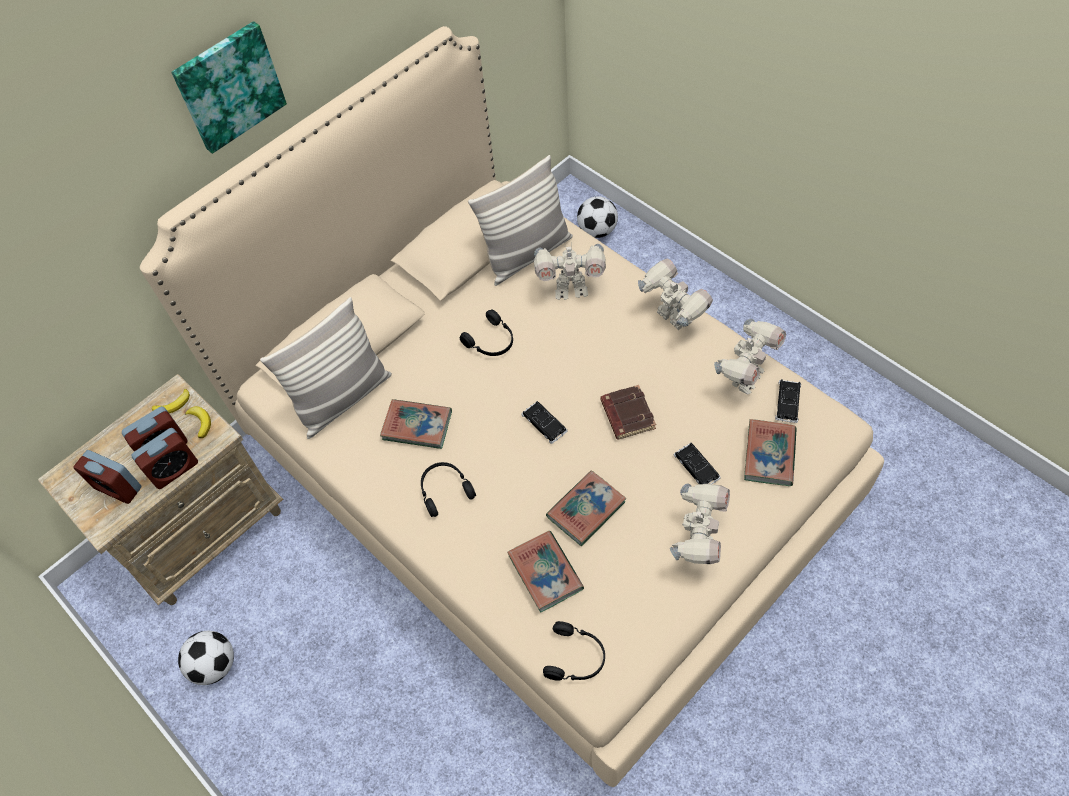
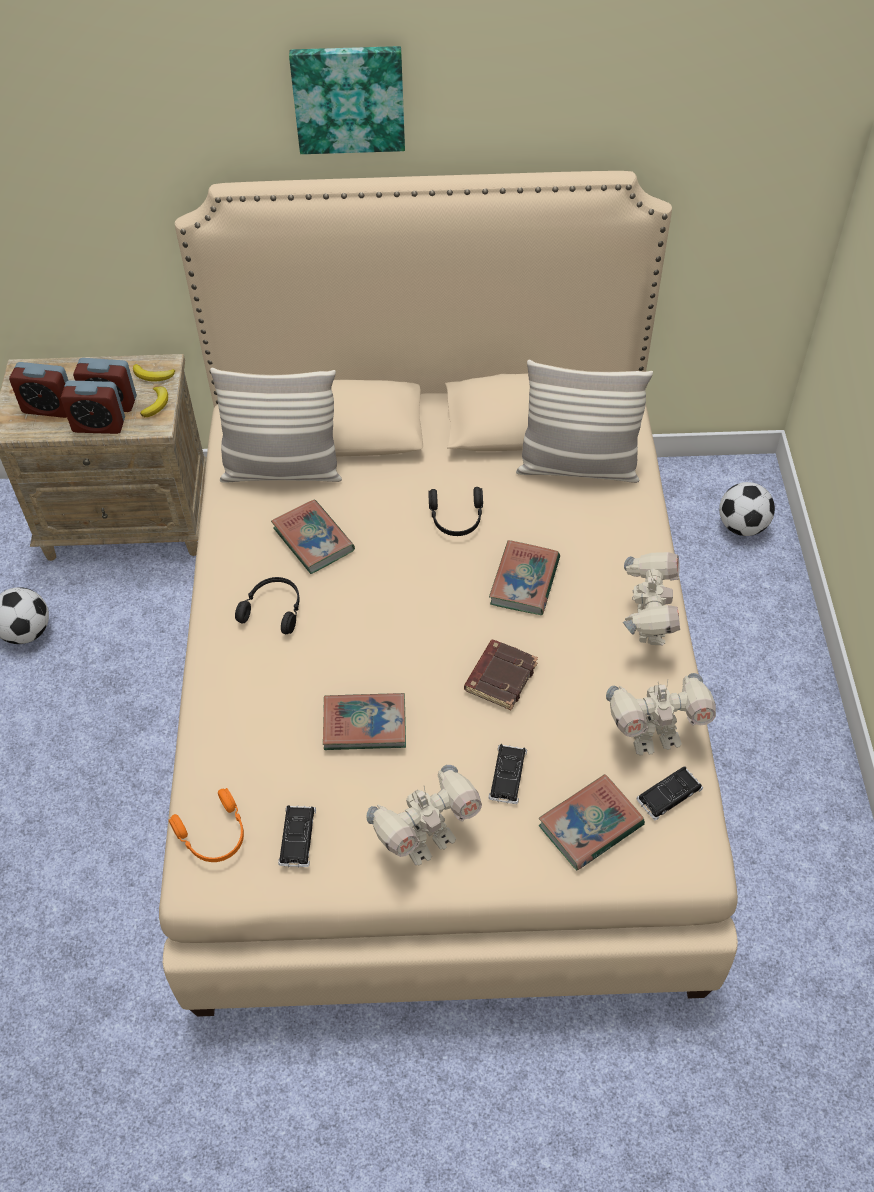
camera: 40 degrees right, 5 degrees down
alarm clock [73,450,142,504] -> alarm clock turned 60 degrees counterclockwise [9,362,69,418]
book [507,531,584,613] -> book moved to [489,540,560,615]
black toy car [521,401,567,444] -> black toy car moved to [278,805,316,868]
toy robot [534,244,606,300] -> none
black headphones [543,621,605,681] -> orange headphones [169,788,244,862]

